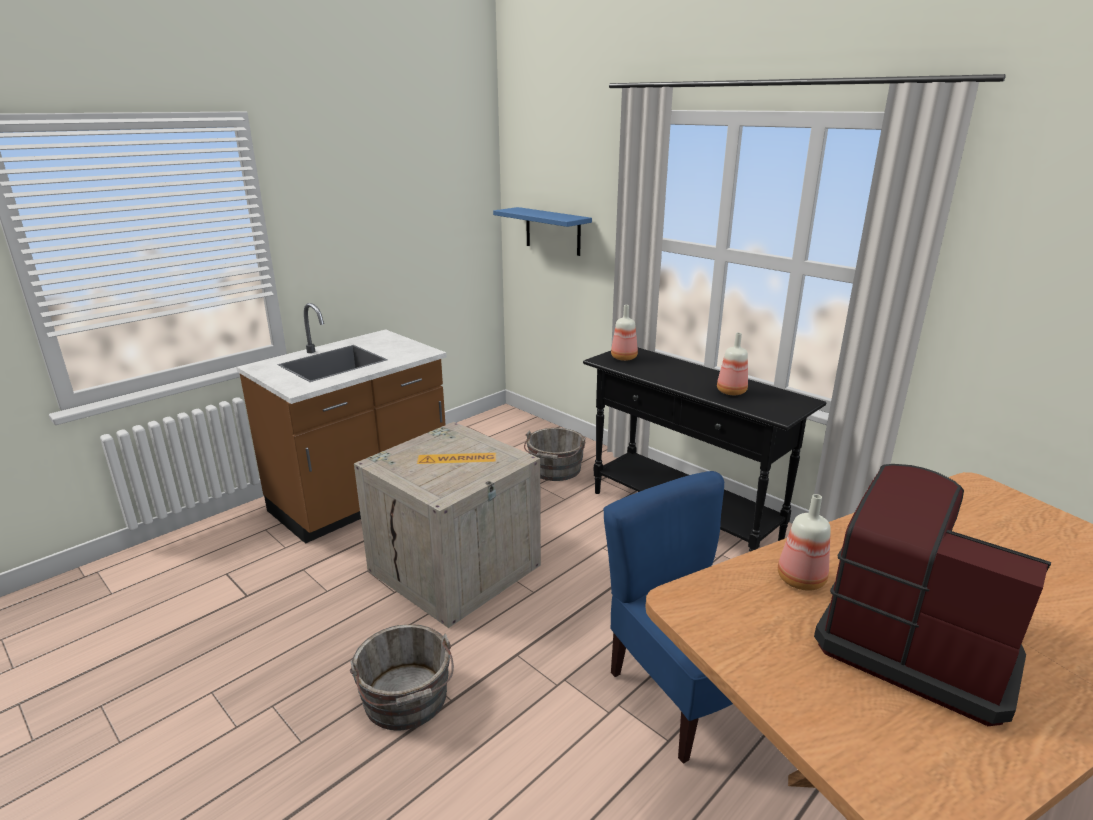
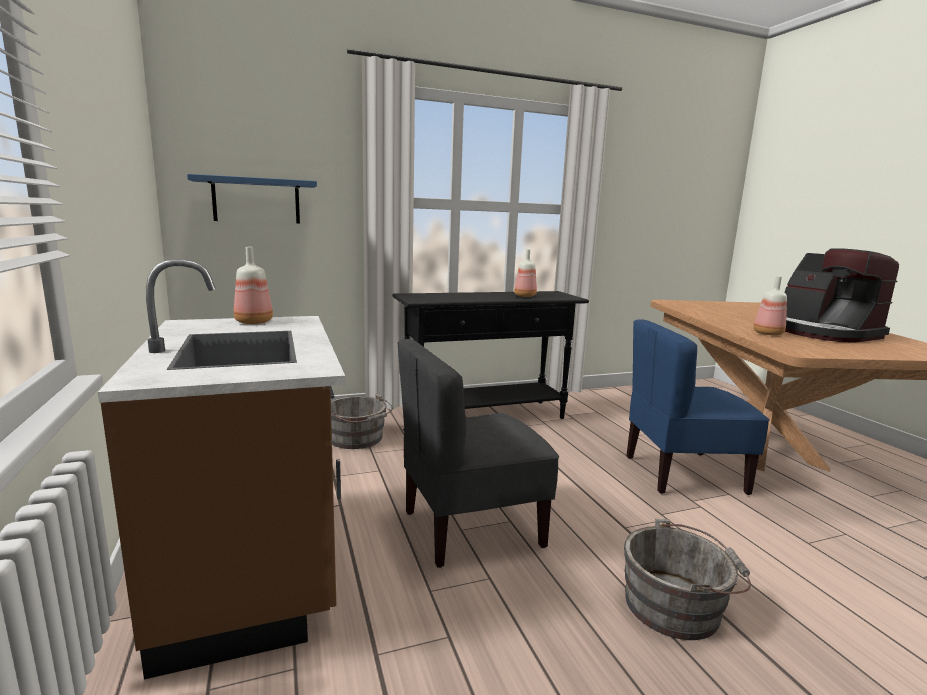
camera: 65 degrees left, 10 degrees down
crate [354,422,541,628] -> grey chair [398,339,559,568]
bottle [611,305,638,361] -> bottle moved to [234,247,273,324]
coffee machine [814,464,1051,726] -> coffee machine turned 90 degrees counterclockwise [784,248,899,343]

